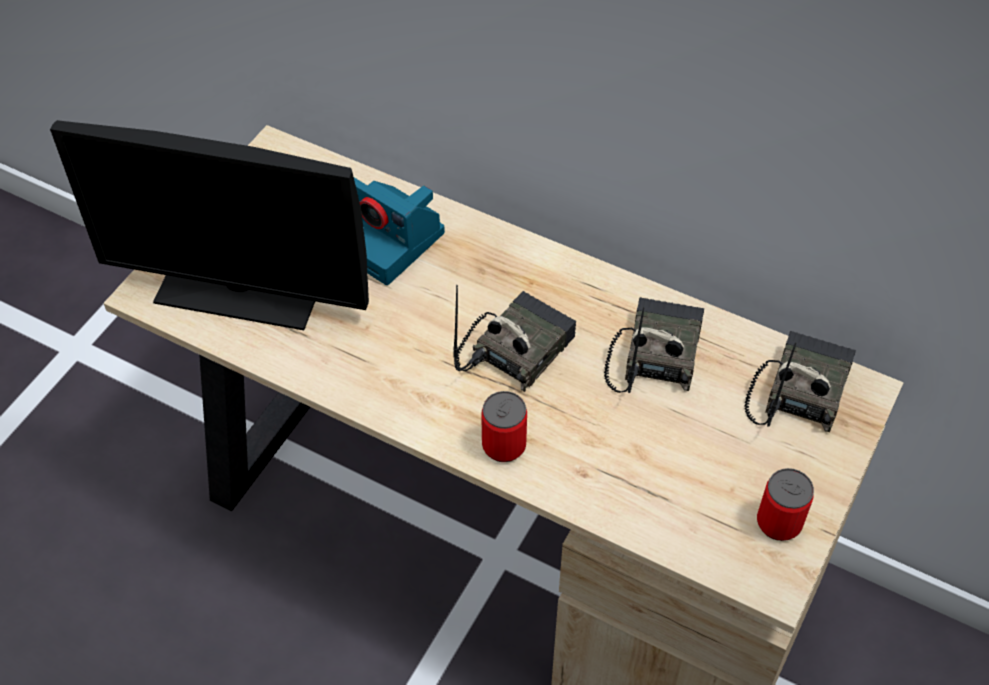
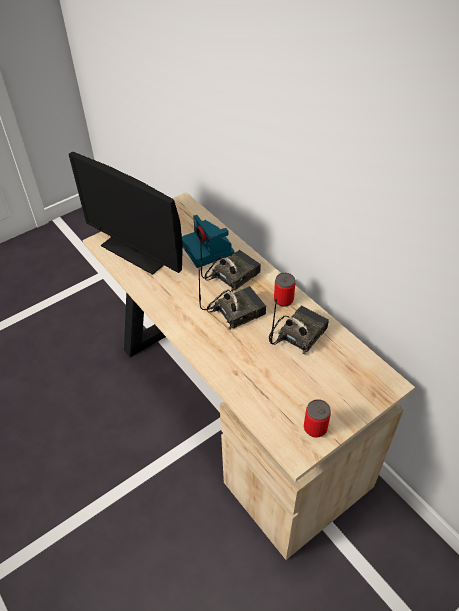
camera: 25 degrees right, 5 degrees down
can [481,391,527,462] -> can moved to [274,273,296,307]
radio [744,331,856,432] -> radio moved to [200,231,261,292]

